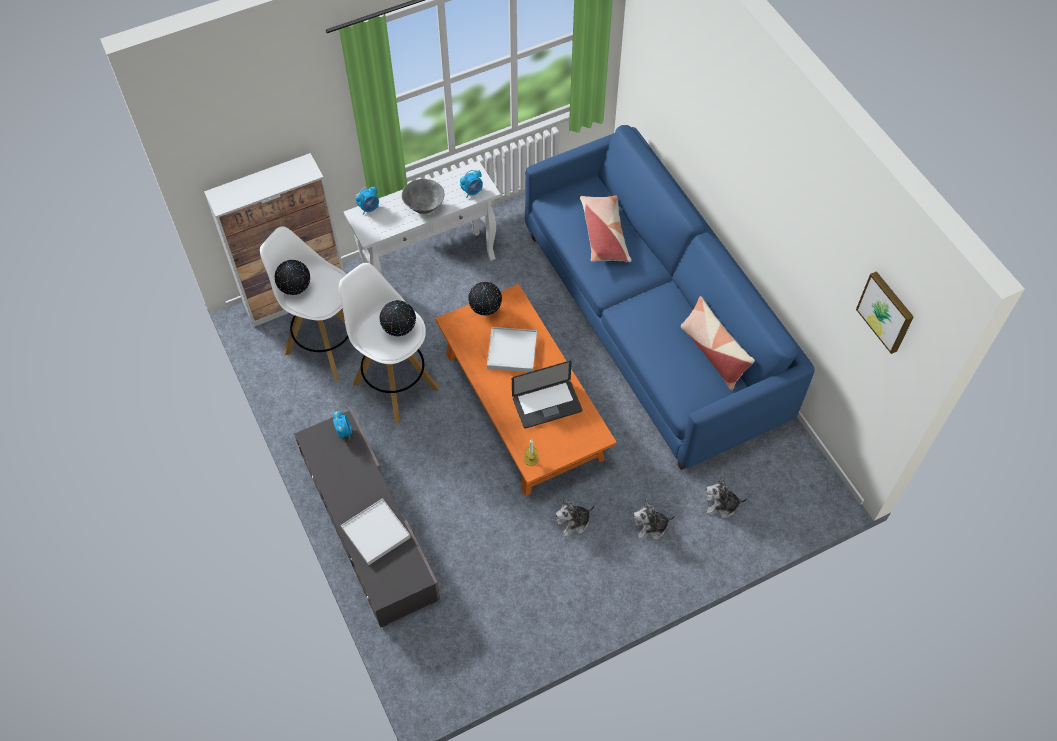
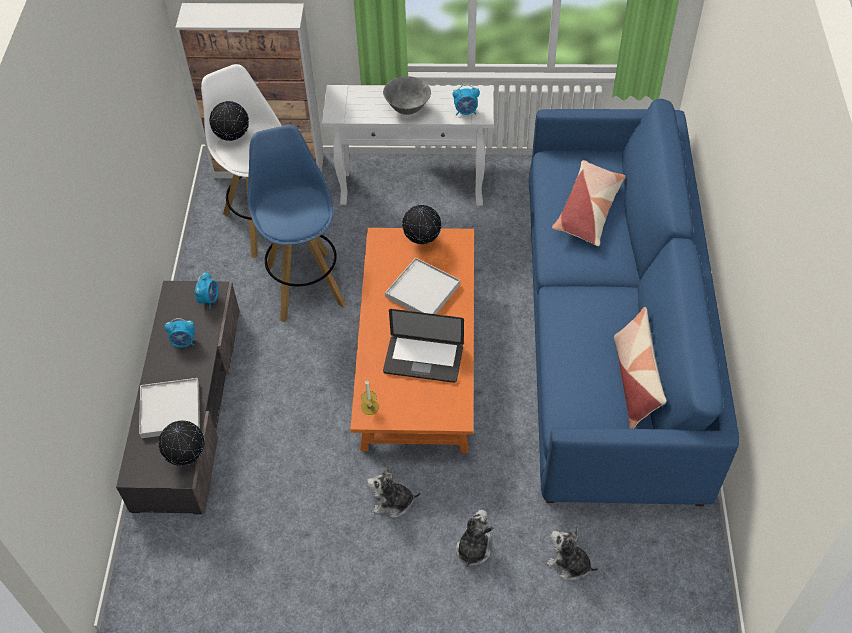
camera: 30 degrees right, 5 degrees down
white stool [339,263,439,424] -> blue stool [248,125,346,323]
alarm clock [355,187,379,215] -> alarm clock moved to [165,318,195,348]
globe [380,300,416,336] -> globe moved to [159,421,204,466]
plush toy [633,499,675,540] -> plush toy turned 90 degrees clockwise [456,509,494,568]
picture [856,271,914,354] -> none

